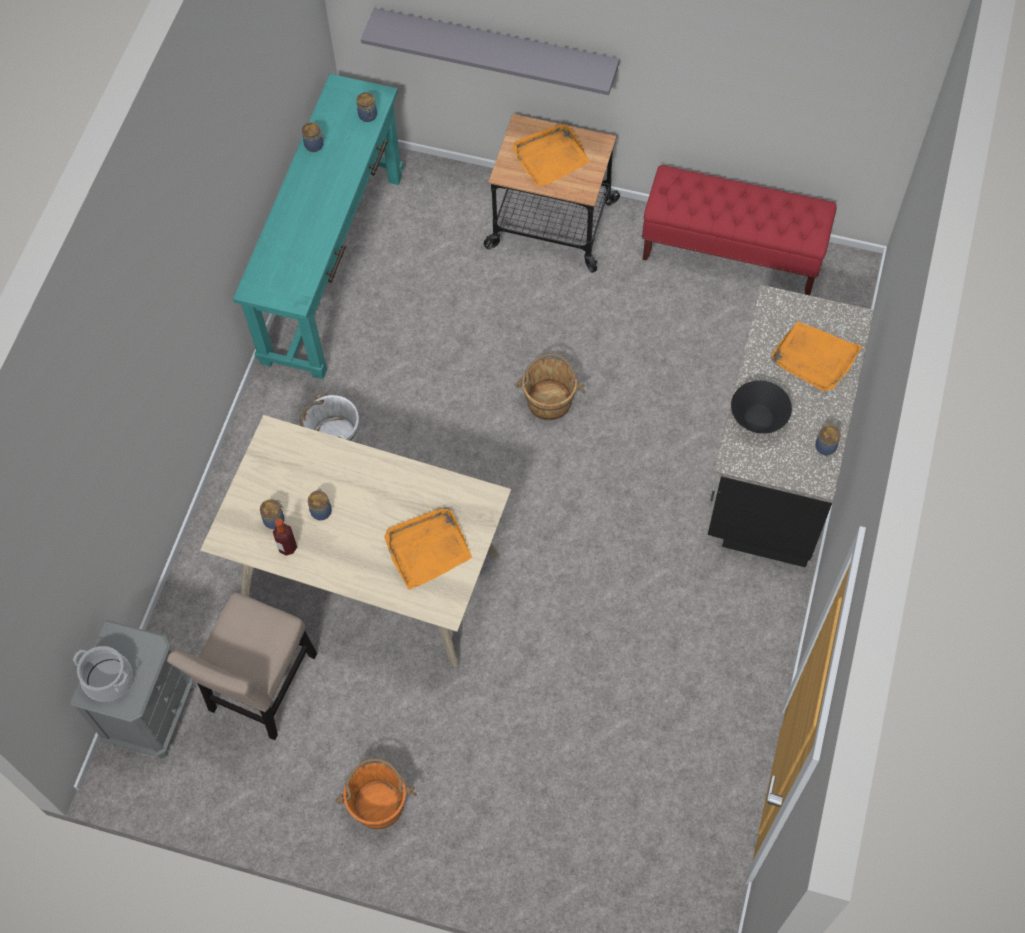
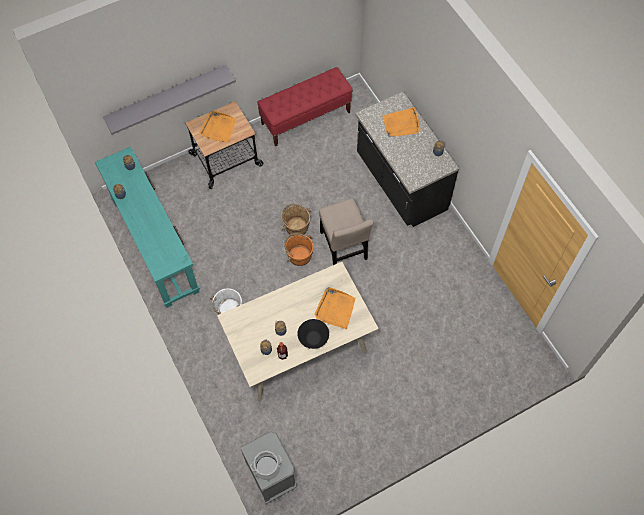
camera: 45 degrees left, 0 degrees up
beige chair [167,593,317,740] -> beige chair moved to [319,198,374,265]
orange bucket [336,758,417,829] -> orange bucket moved to [284,233,314,266]
black bowl [731,380,792,434] -> black bowl moved to [297,319,329,349]

